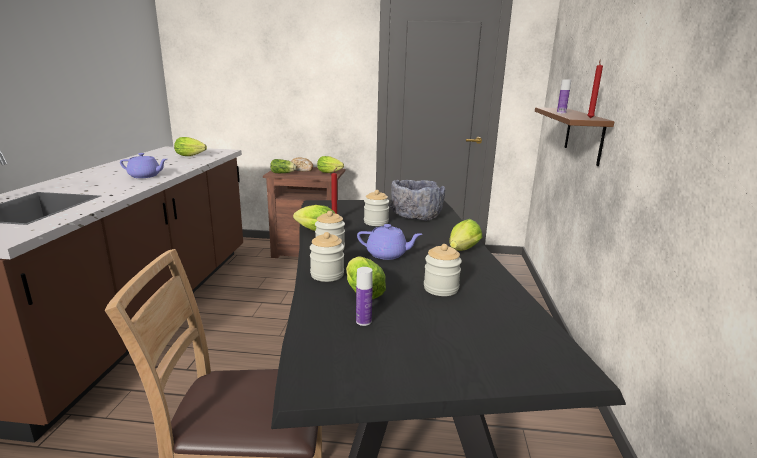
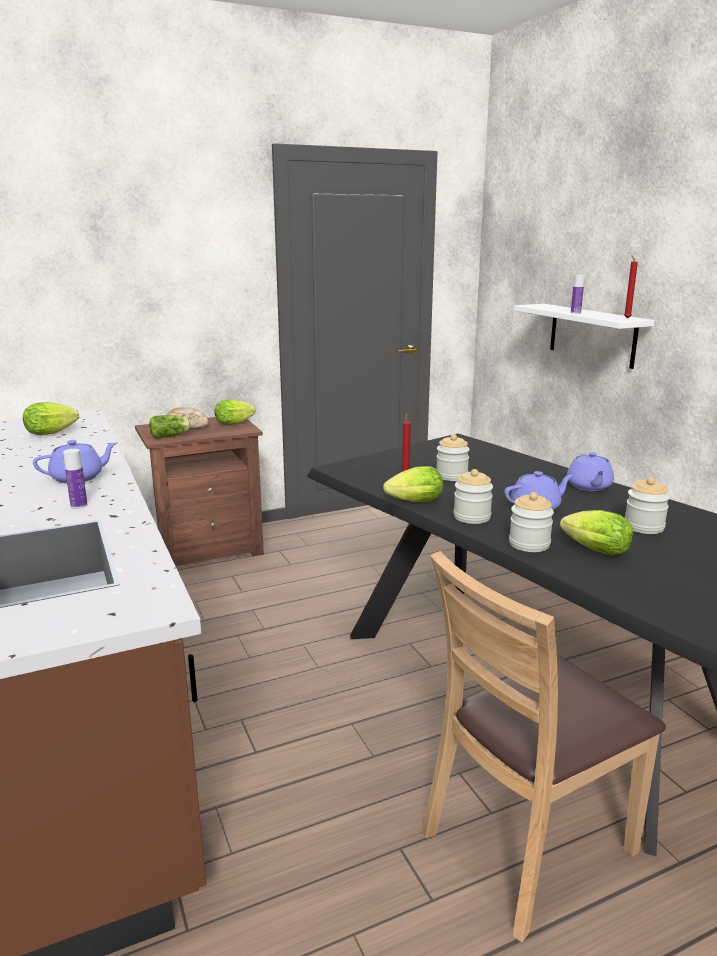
camera: 30 degrees left, 0 degrees up
bottle [356,267,373,326] -> bottle moved to [63,449,88,509]
grey bowl [390,180,445,221] -> none
lettuce [449,219,483,251] -> purple teapot [567,452,614,491]
brown shelf [535,107,614,166] -> white shelf [513,304,655,369]

